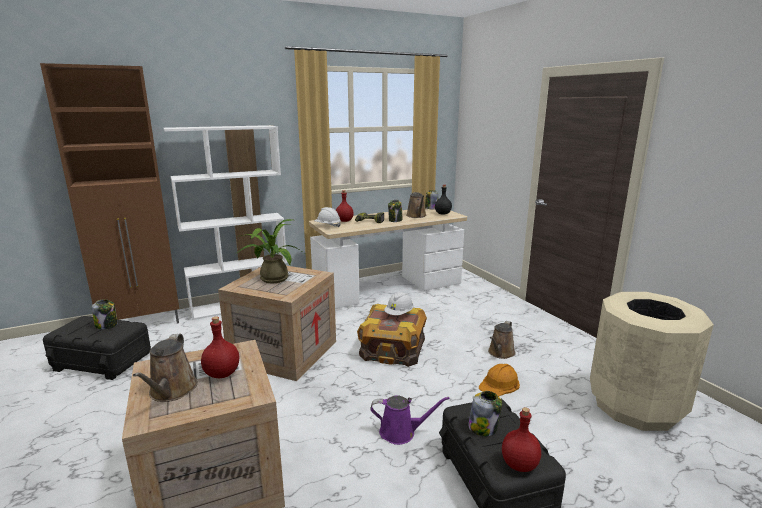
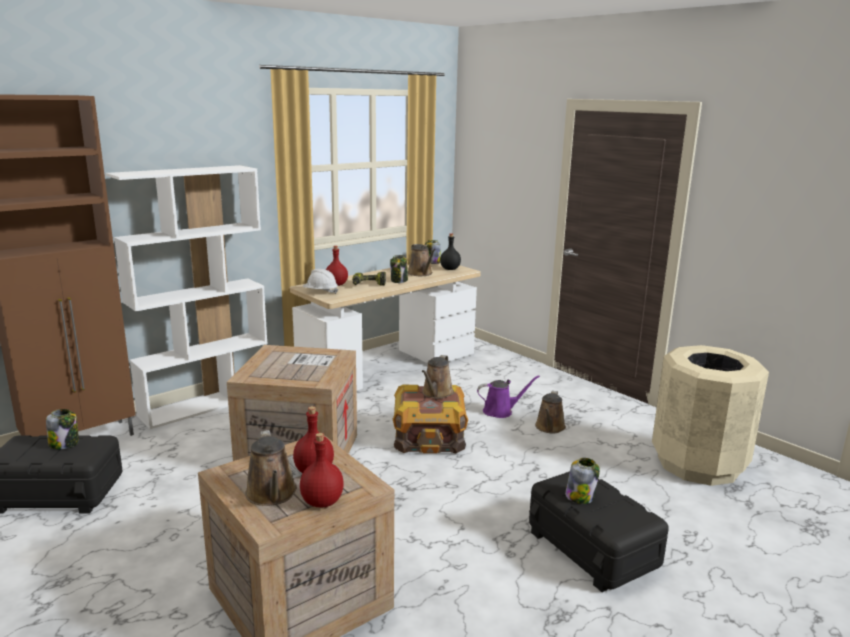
camera: 15 degrees left, 0 degrees up
potted plant [235,219,304,283] -> none
purple watering can [370,395,449,445] -> purple watering can moved to [477,375,540,418]
white hard hat [384,291,414,315] -> brown watering can [422,355,454,399]
orange hard hat [479,364,520,396] -> none
red bottle [502,407,541,472] -> red bottle moved to [300,433,344,507]

